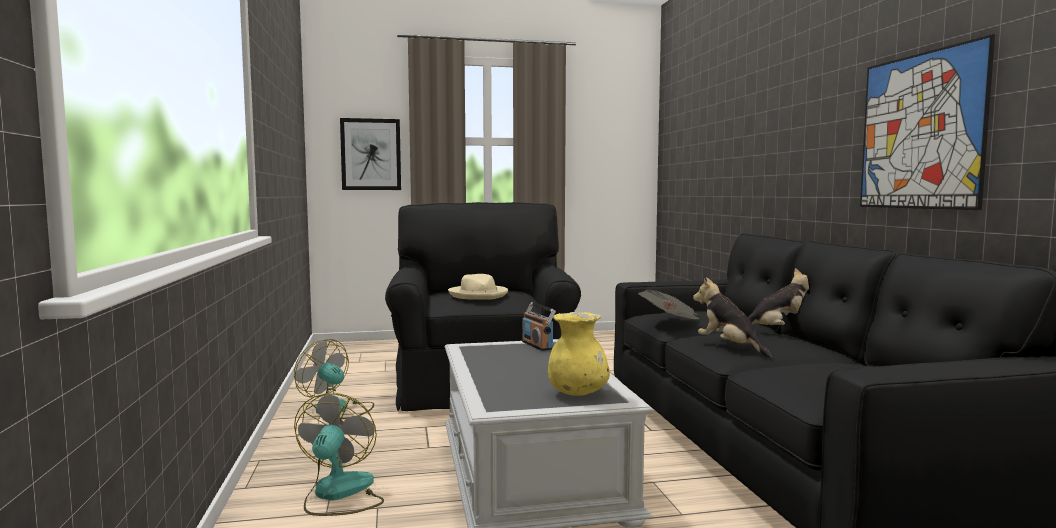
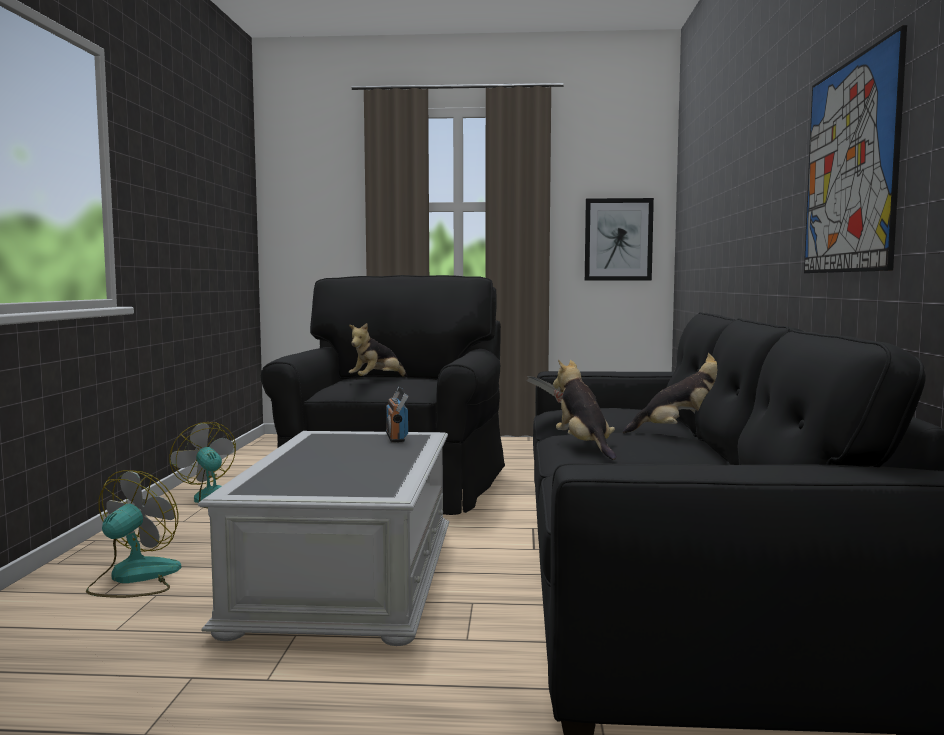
camera: 15 degrees right, 0 degrees up
picture [340,118,401,190] -> picture moved to [585,198,654,281]
beige hat [448,274,508,300] -> plush toy [349,323,407,377]
yellow vase [548,312,610,396] -> none

